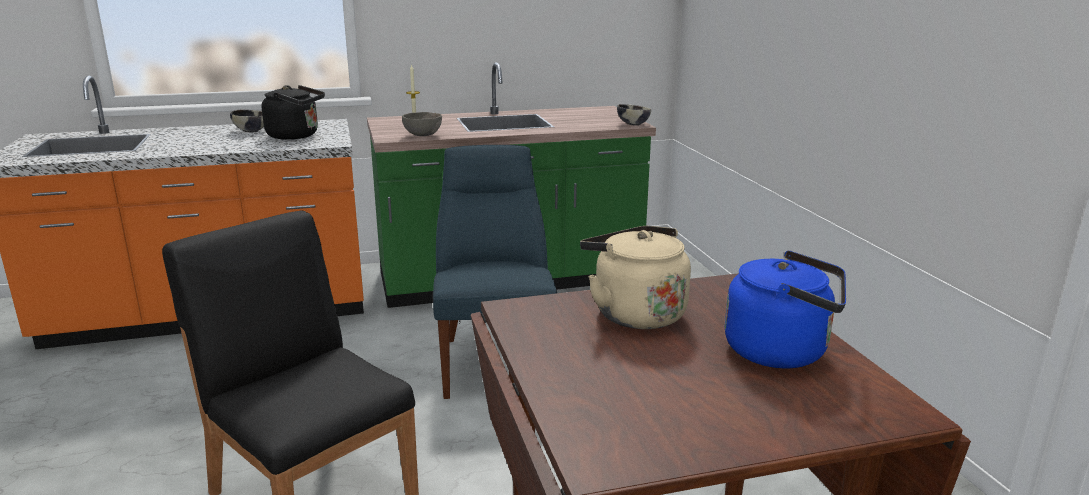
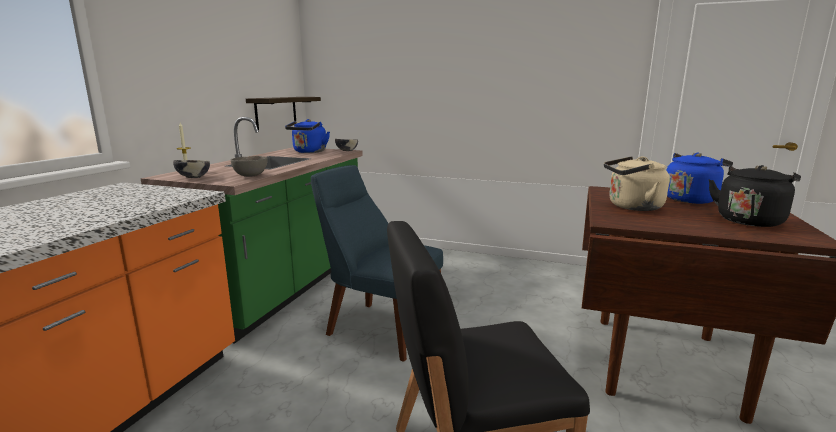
camera: 55 degrees left, 5 degrees down
bowl [230,110,264,132] -> bowl moved to [173,160,210,178]
black kettle [262,85,325,140] -> black kettle moved to [709,165,801,227]
none -> shelf [246,97,321,130]
none -> blue kettle [285,119,330,153]

